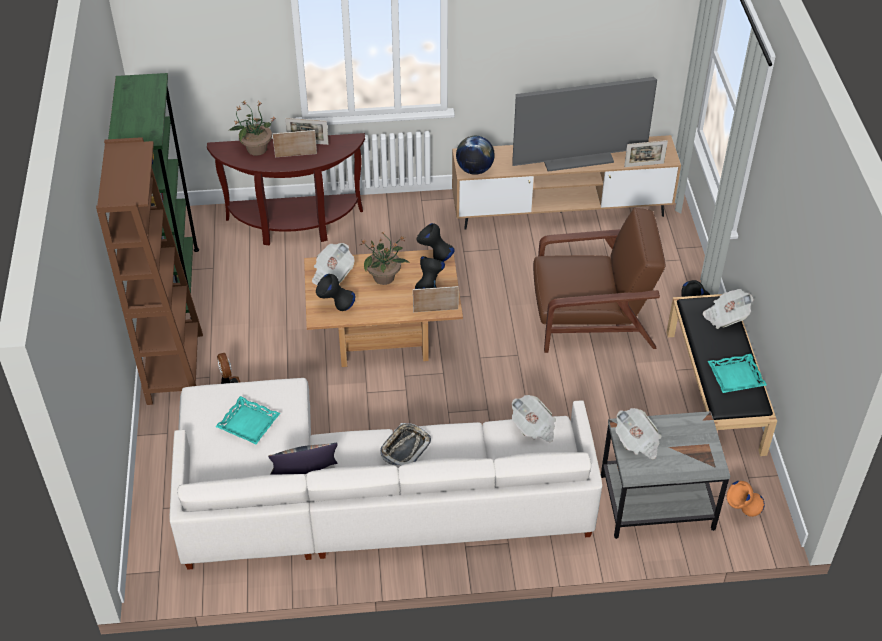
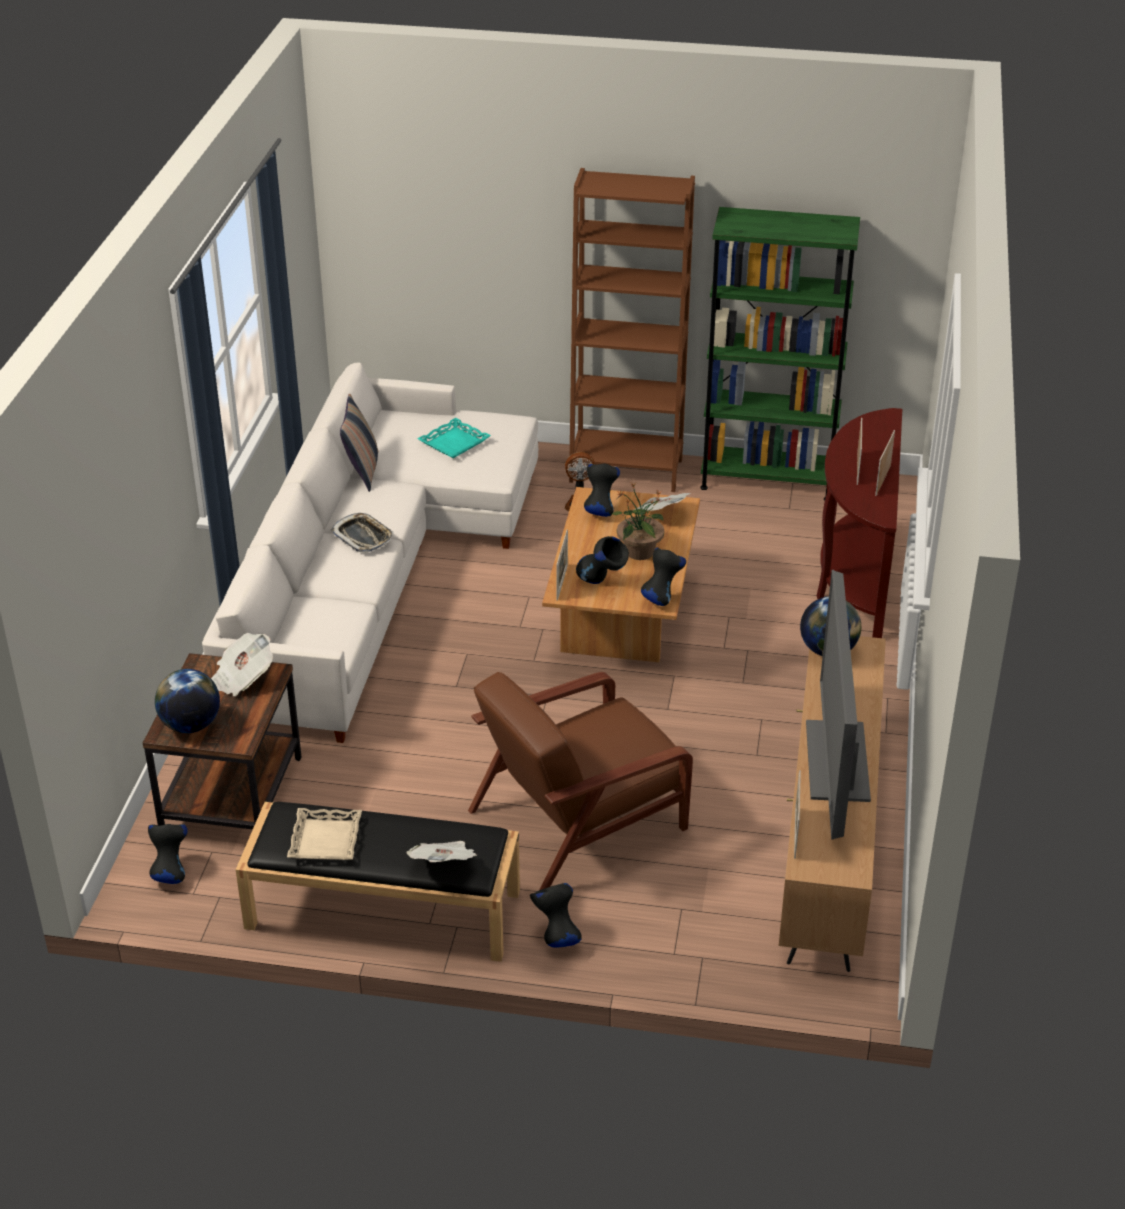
camera: 105 degrees right, 10 degrees down
potted plant [228,100,276,156] -> none
newspaper [512,395,556,442] -> none
brown armchair [533,208,665,353] -> brown armchair turned 45 degrees clockwise [468,672,693,890]
grey side table [601,411,730,539] -> brown side table [143,653,301,829]
turquoise tray [708,354,767,393] -> beige tray [287,808,362,860]
orange vase [727,481,765,517] -> black vase [148,824,188,884]
none -> globe [155,669,220,733]

